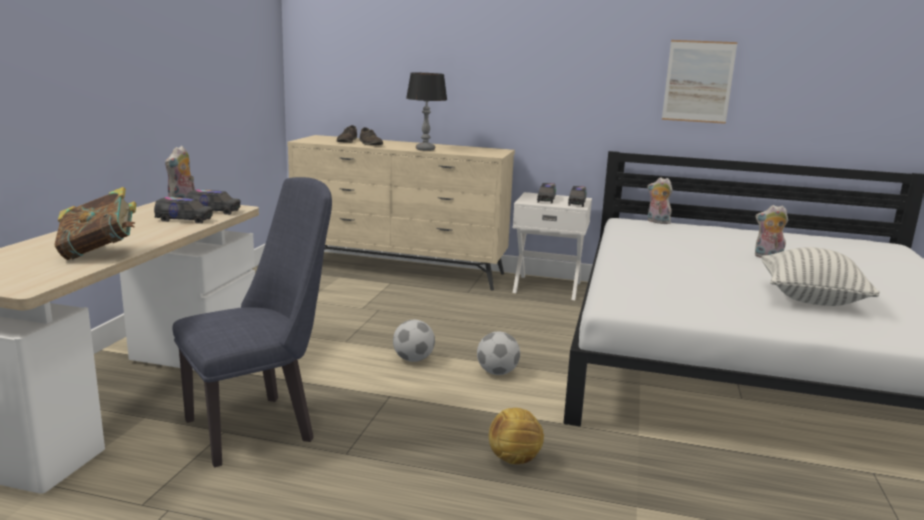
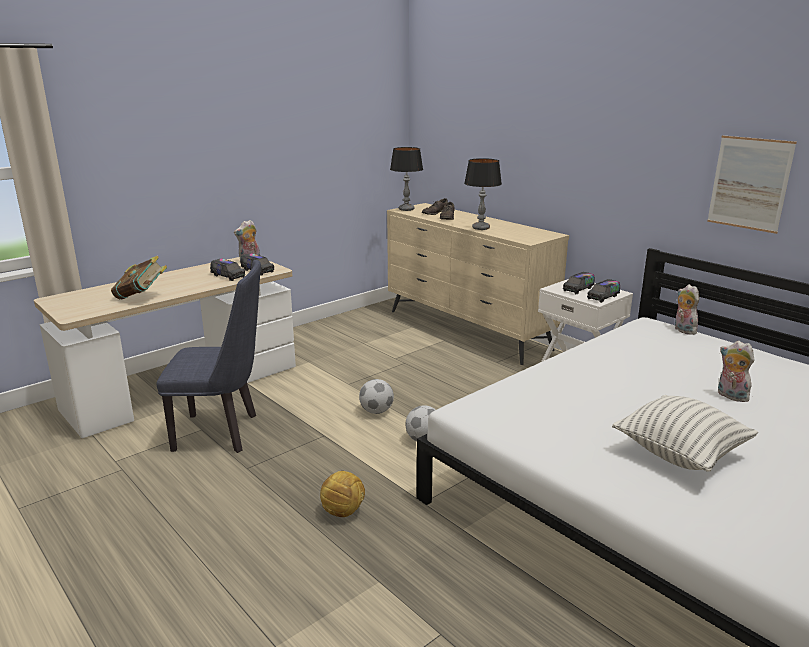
camera: 35 degrees right, 5 degrees up
none -> table lamp [390,147,423,211]

